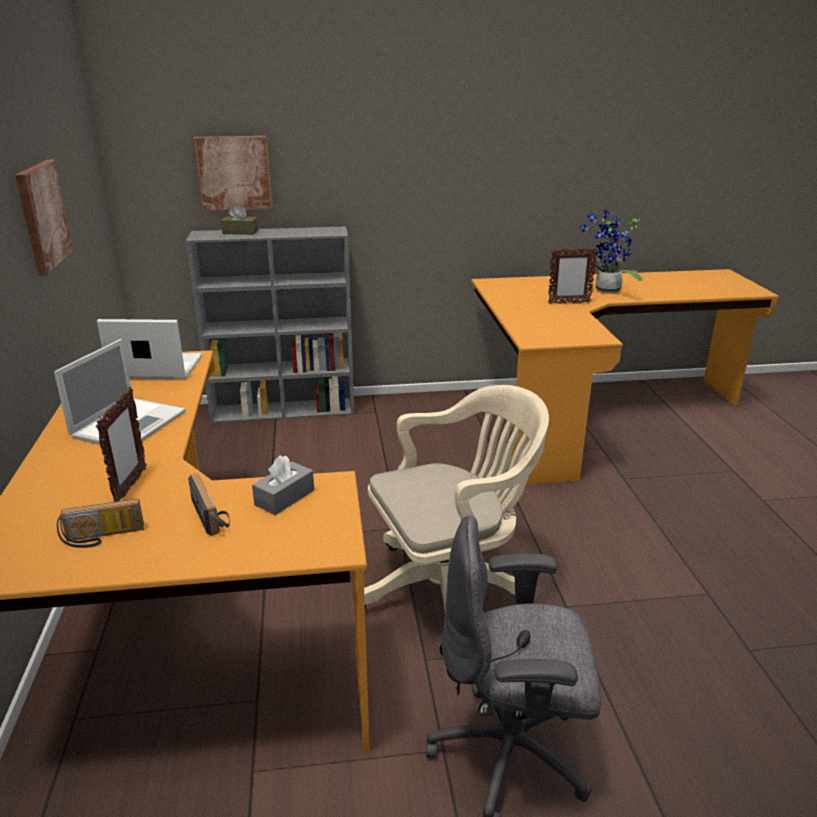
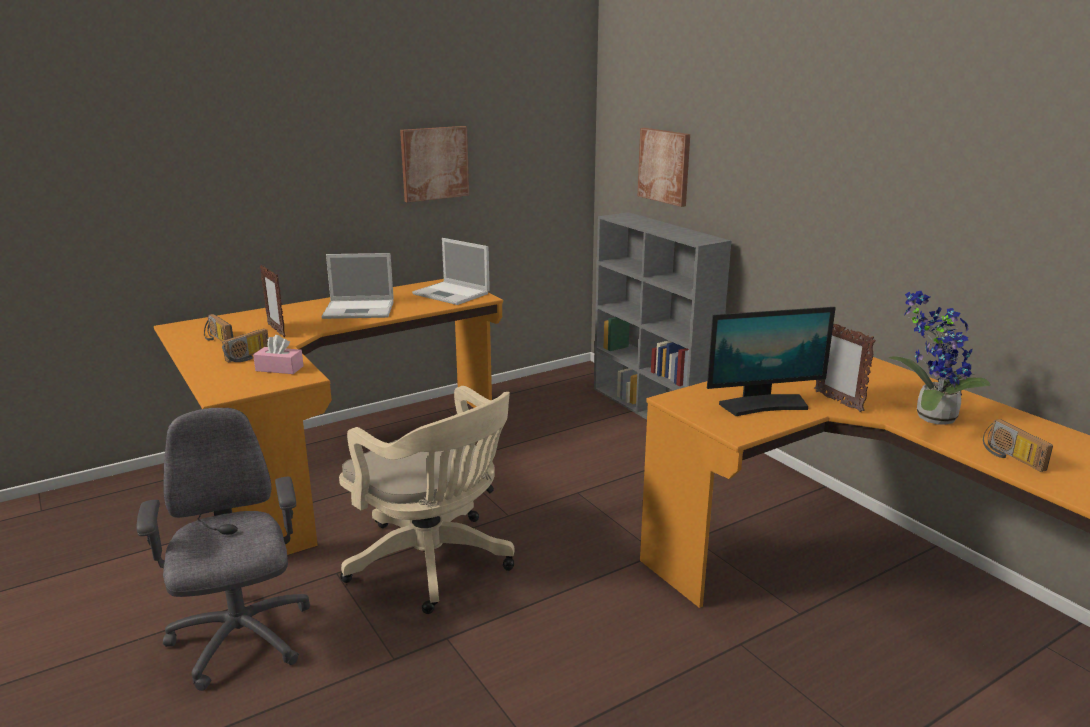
camera: 65 degrees right, 5 degrees down
picture frame [96,387,147,502] -> picture frame turned 75 degrees clockwise [260,265,286,337]
laptop [97,319,202,379] -> laptop turned 150 degrees clockwise [412,238,490,305]
brown tissue box [221,205,258,235] -> none
grey tissue box [252,455,314,515] -> pink tissue box [253,335,304,374]
none -> monitor [707,307,836,416]
none -> radio [983,419,1053,472]

